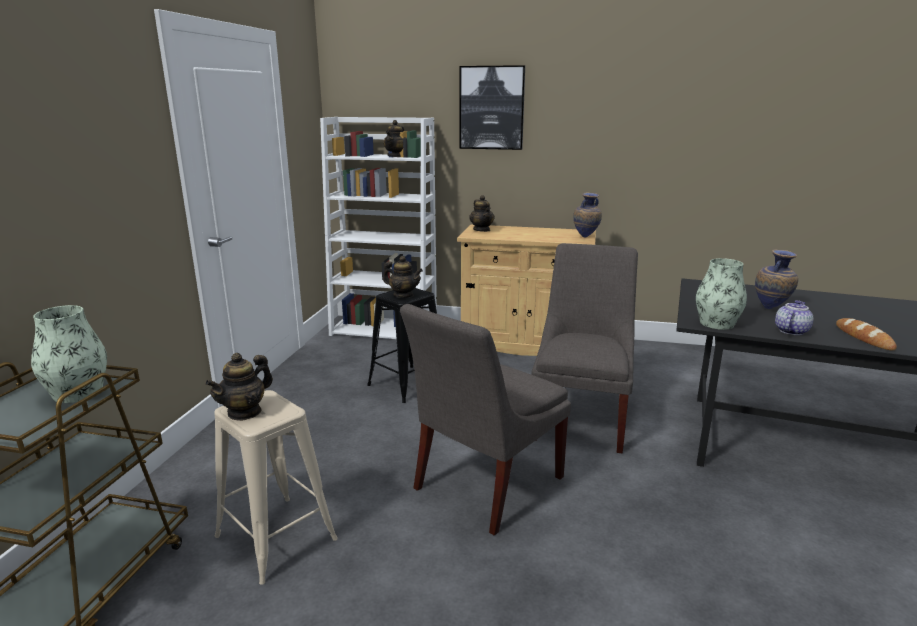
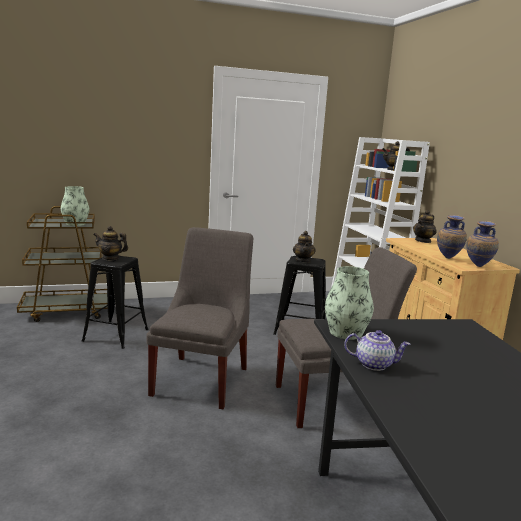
camera: 60 degrees right, 5 degrees down
beige stool [214,390,338,585] -> black stool [82,256,148,349]
grey chair [400,304,571,535] -> grey chair turned 90 degrees clockwise [147,227,253,409]
picture [460,65,525,150] -> none
vase [755,250,798,309] -> vase moved to [437,215,467,259]
bread [836,318,897,351] -> none

